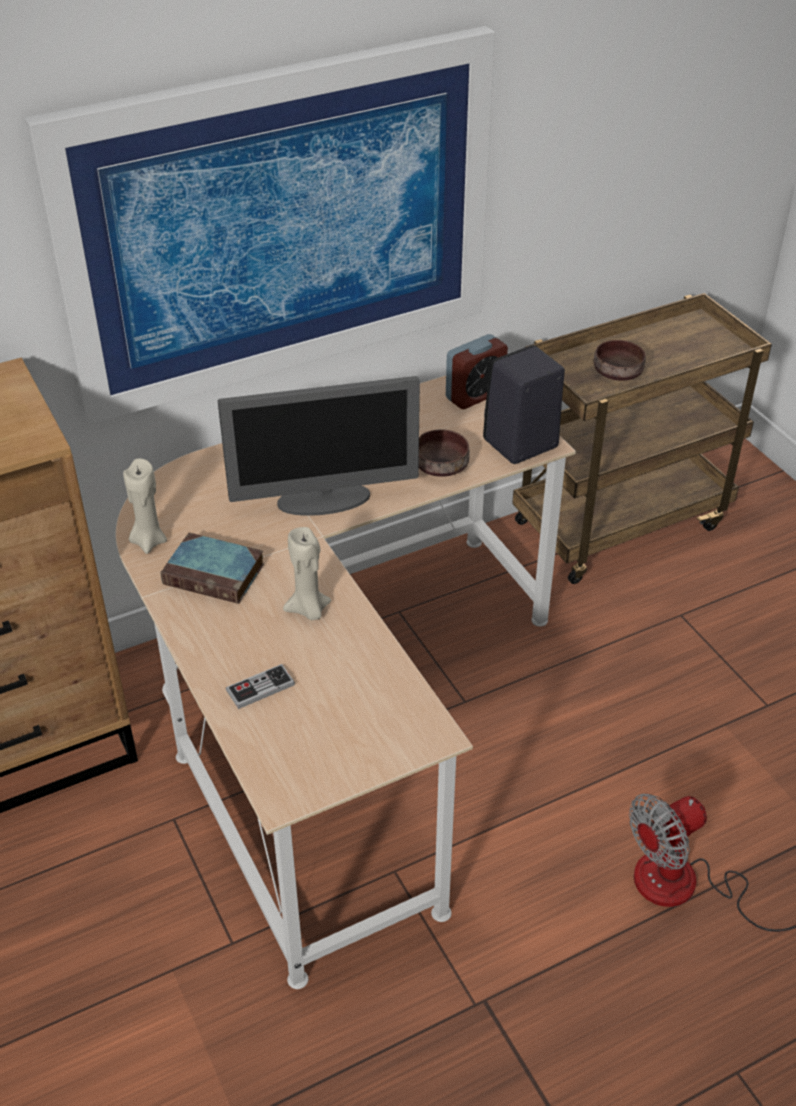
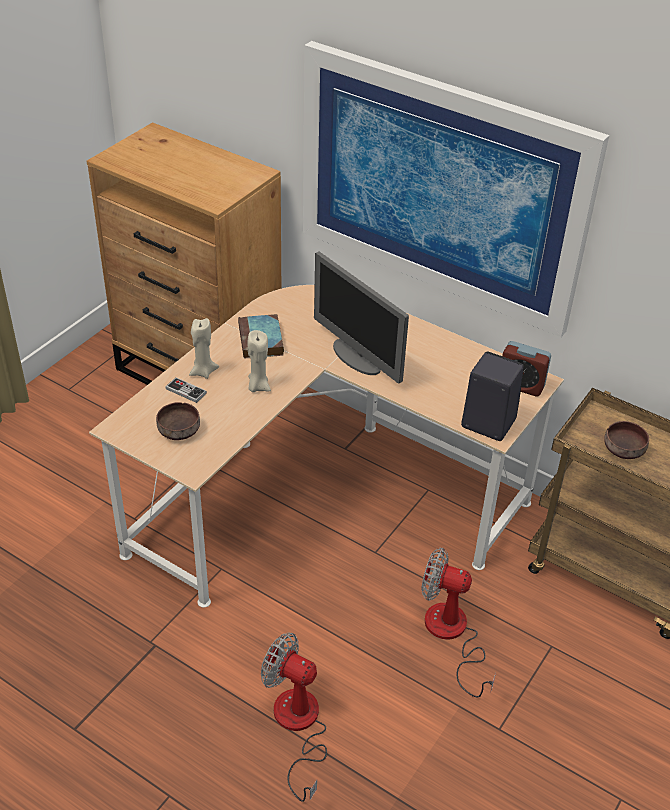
camera: 60 degrees right, 0 degrees up
beige candle [123,458,167,554] -> beige candle moved to [189,318,219,379]
brown bowl [419,429,470,477] -> brown bowl moved to [156,402,200,440]
none -> fan [421,548,496,698]

